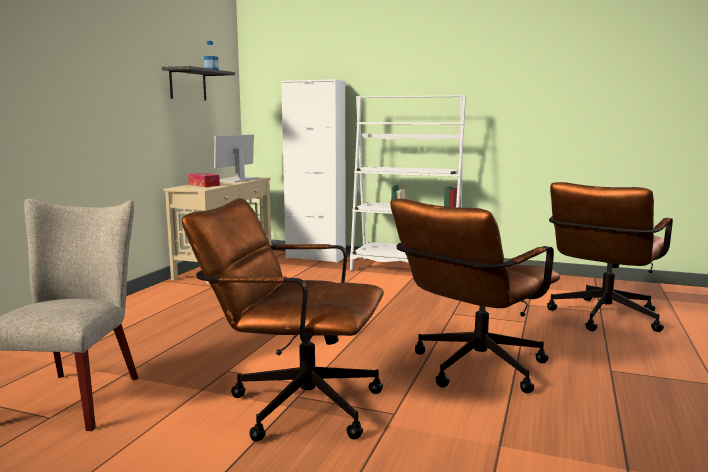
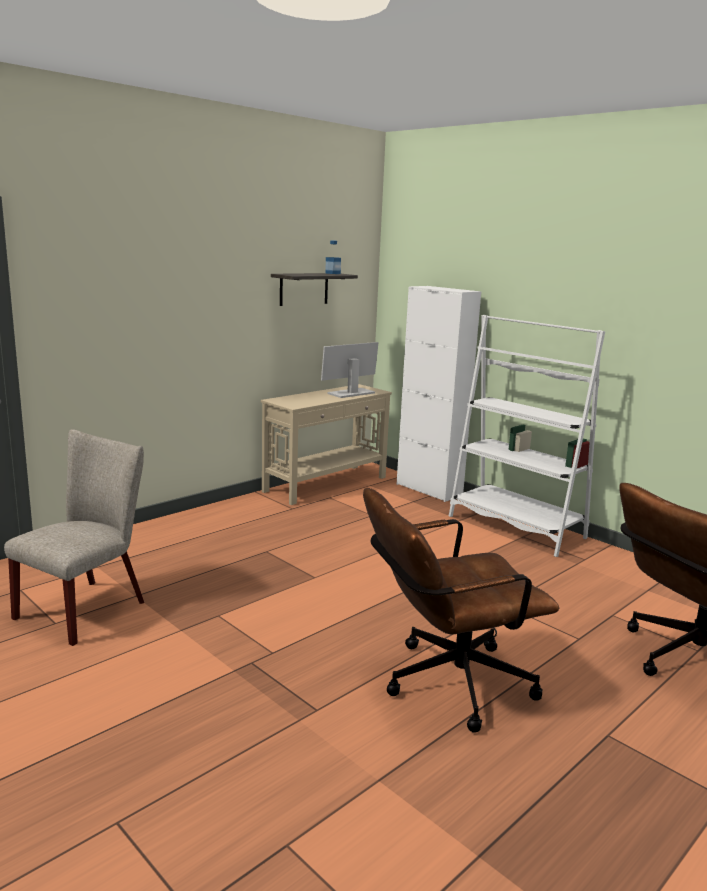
camera: 25 degrees right, 5 degrees up
brown office chair [182,198,384,442] -> none
tissue box [188,173,220,187] -> none

